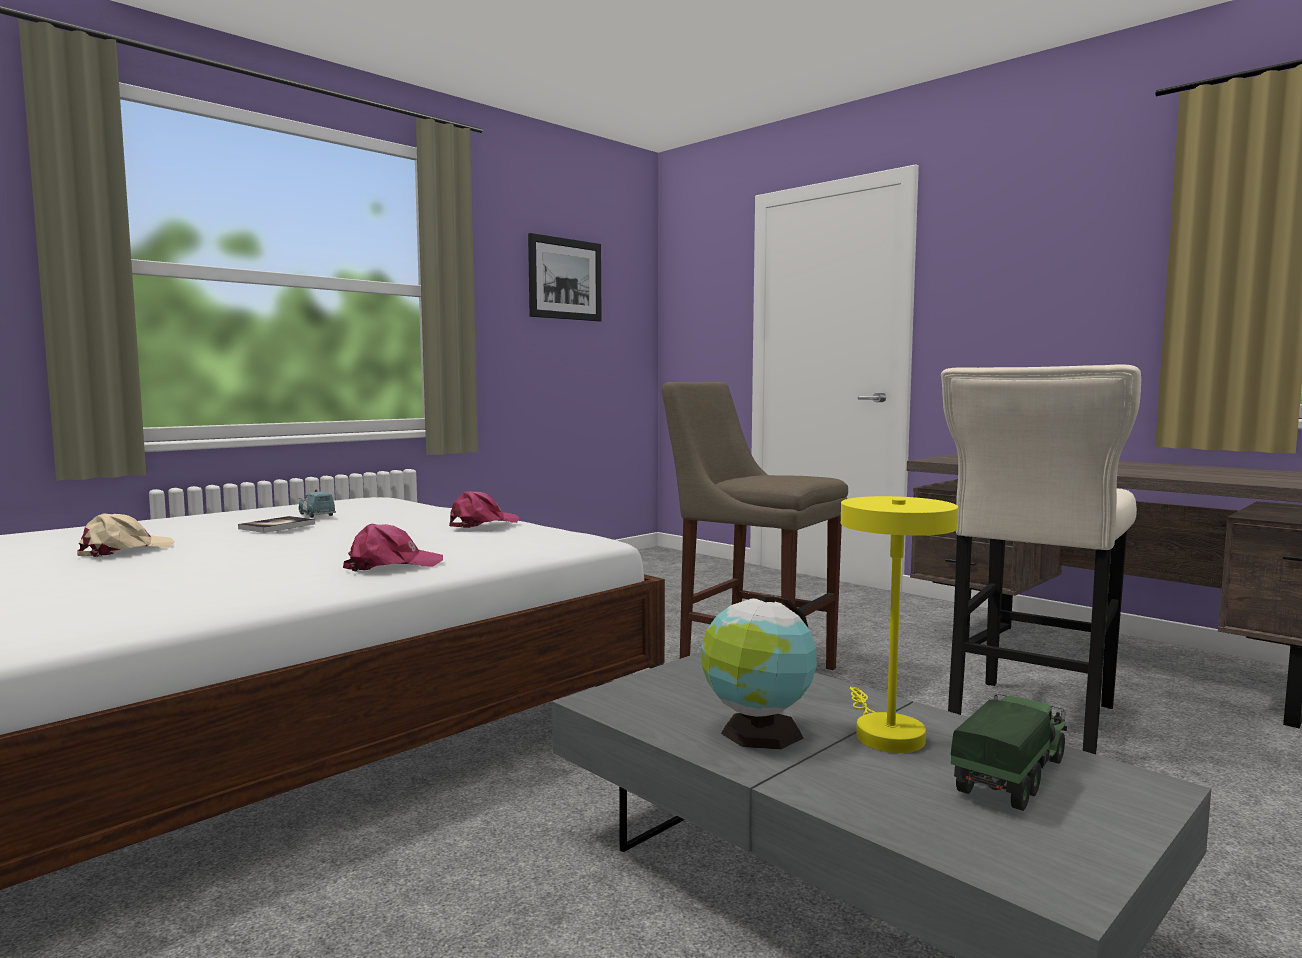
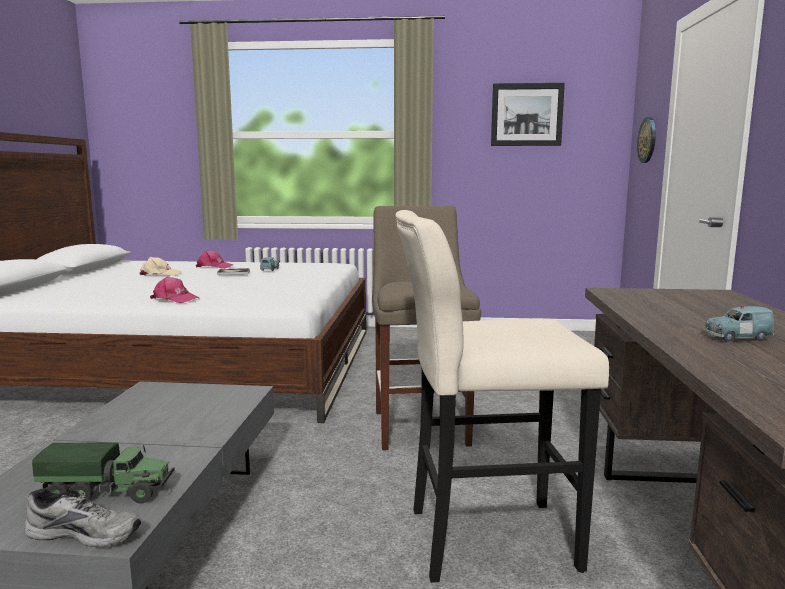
camera: 50 degrees right, 5 degrees up
pink cap [449,491,520,528] -> pink cap moved to [196,250,233,269]
globe [701,594,817,750] -> none
yellow table lamp [841,496,958,753] -> none
none -> grey shoe [25,489,141,548]
none -> wall clock [637,117,656,163]
none -> blue toy car [705,305,774,342]

